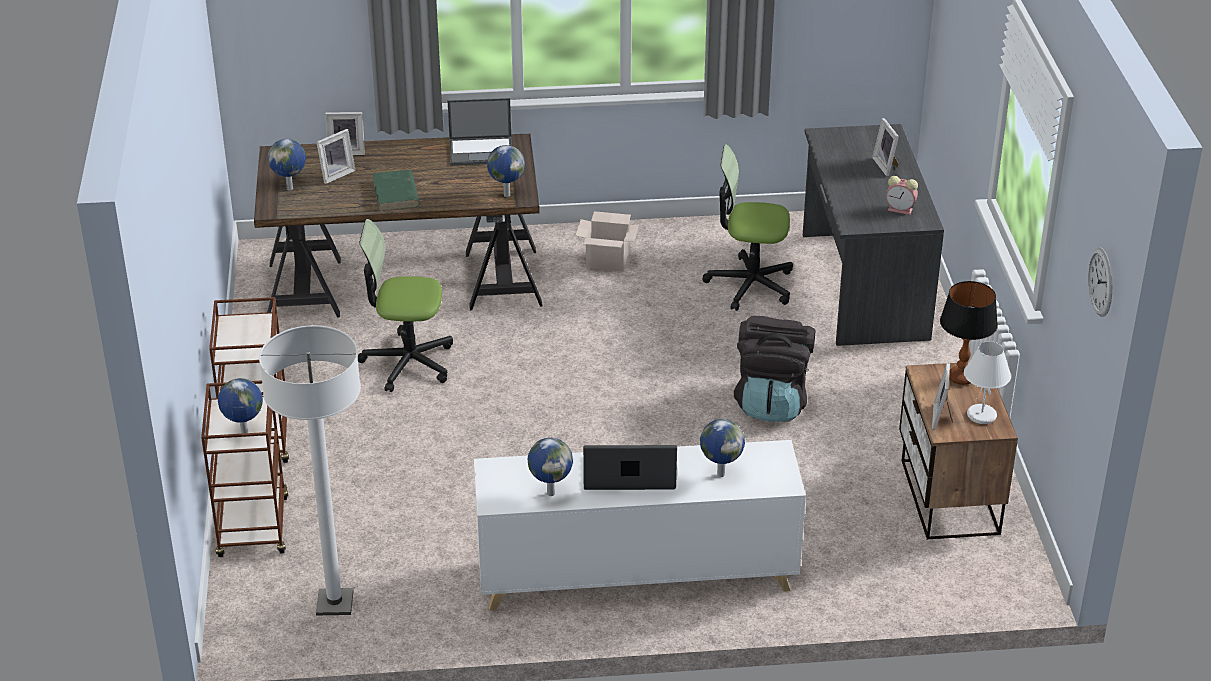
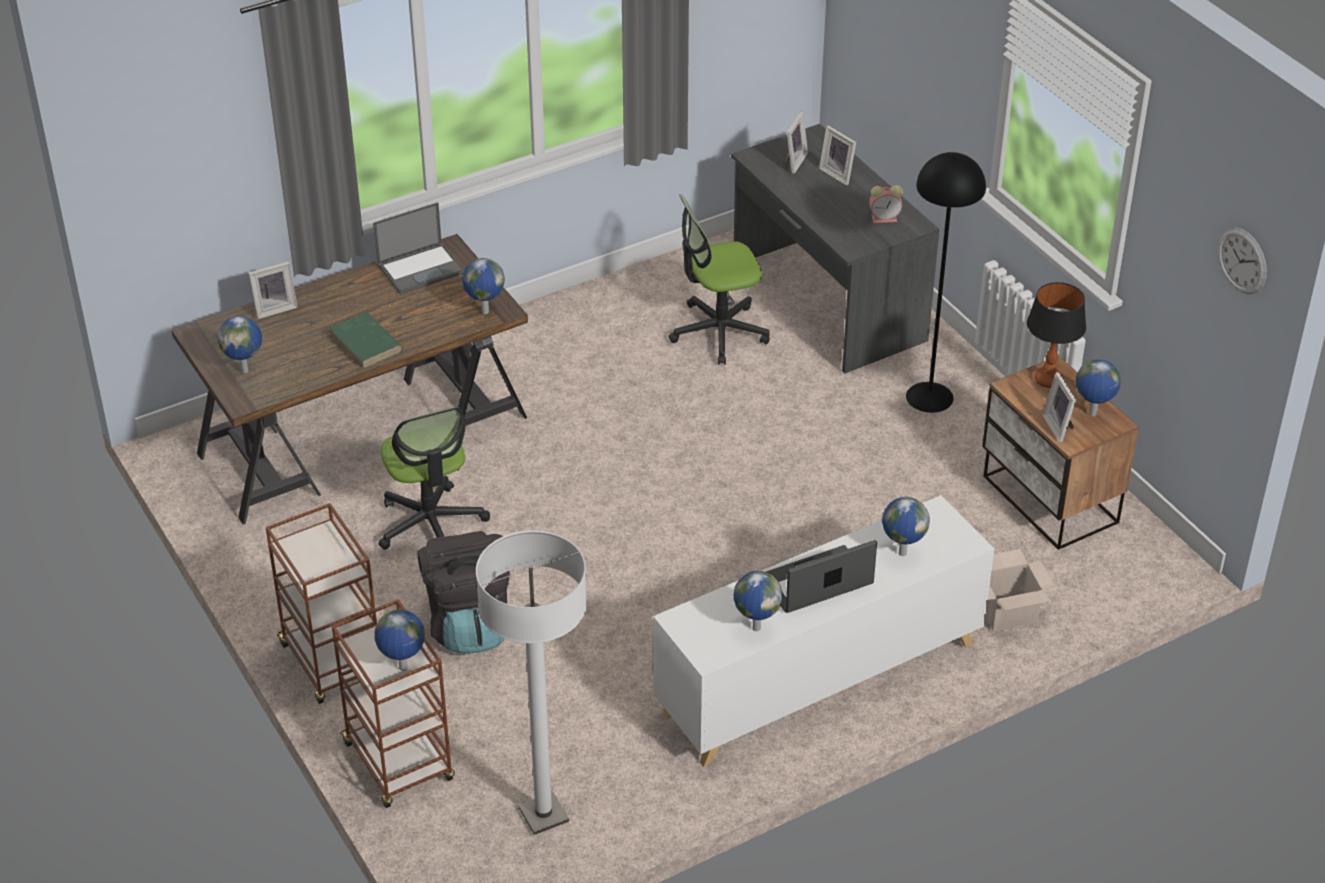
camera: 25 degrees left, 5 degrees up
picture frame [316,129,356,184] -> picture frame moved to [786,112,808,174]
office chair [358,219,453,392] -> office chair turned 90 degrees counterclockwise [378,407,490,550]
cardboard box [575,211,639,272] -> cardboard box moved to [985,549,1055,631]
black backpack [734,316,815,422] -> black backpack moved to [417,531,510,654]
white table lamp [964,341,1011,424] -> globe [1076,359,1120,416]
none -> black floor lamp [906,152,986,413]

